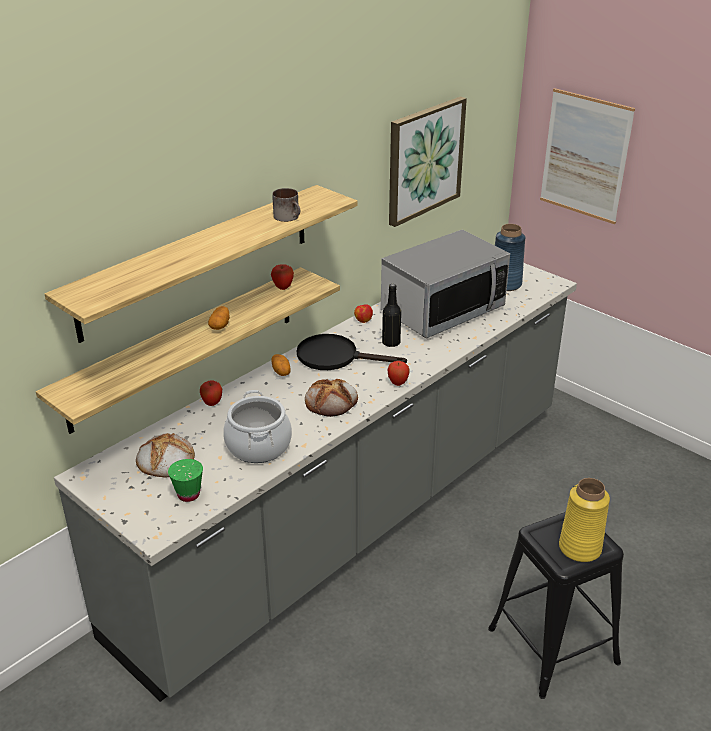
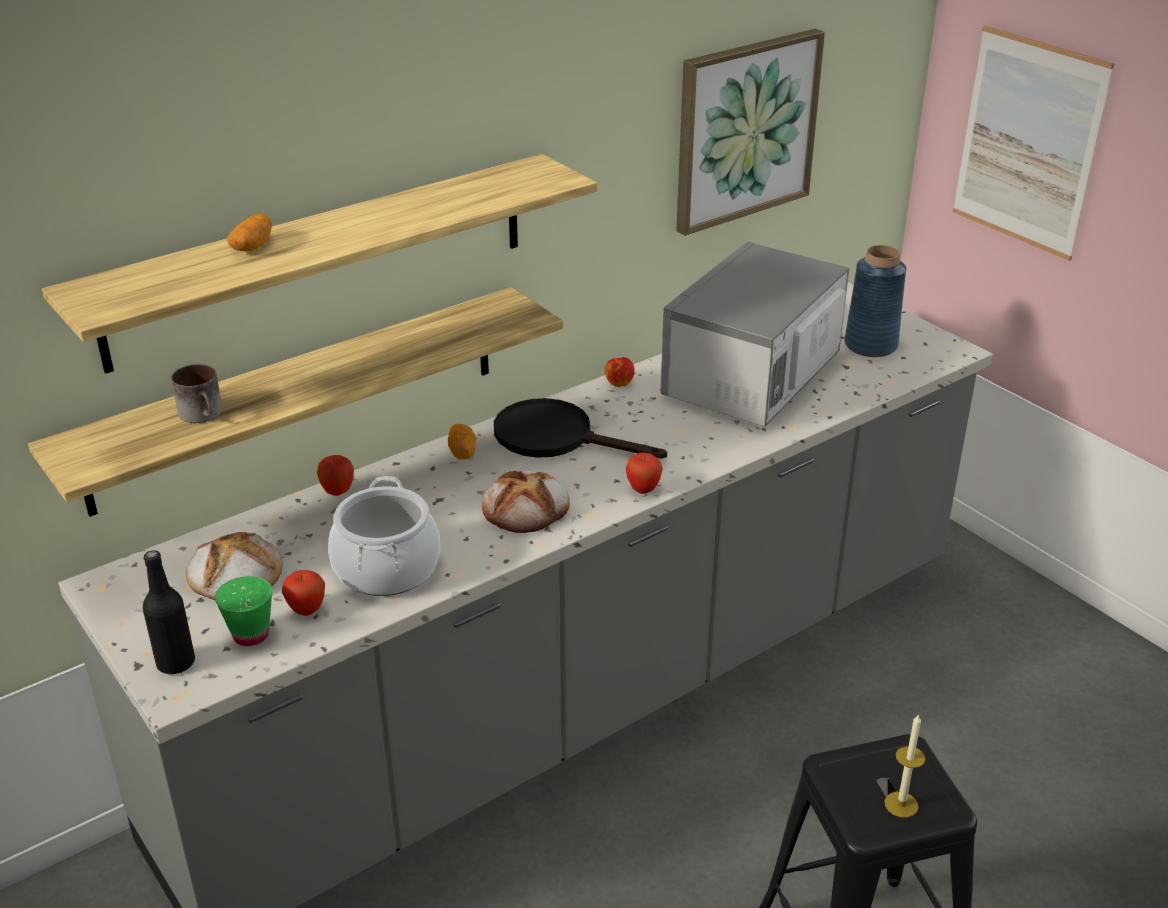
camera: 10 degrees right, 0 degrees up
potato [208,306,230,330] -> potato moved to [227,214,272,252]
apple [271,264,294,290] -> apple moved to [282,570,325,616]
mug [272,188,300,222] -> mug moved to [171,364,223,423]
microwave [381,230,510,338] -> microwave turned 150 degrees clockwise [661,242,849,427]
black bottle [382,284,401,347] -> black bottle moved to [143,550,195,674]
yellow vase [559,478,610,562] -> candle [885,714,925,818]

